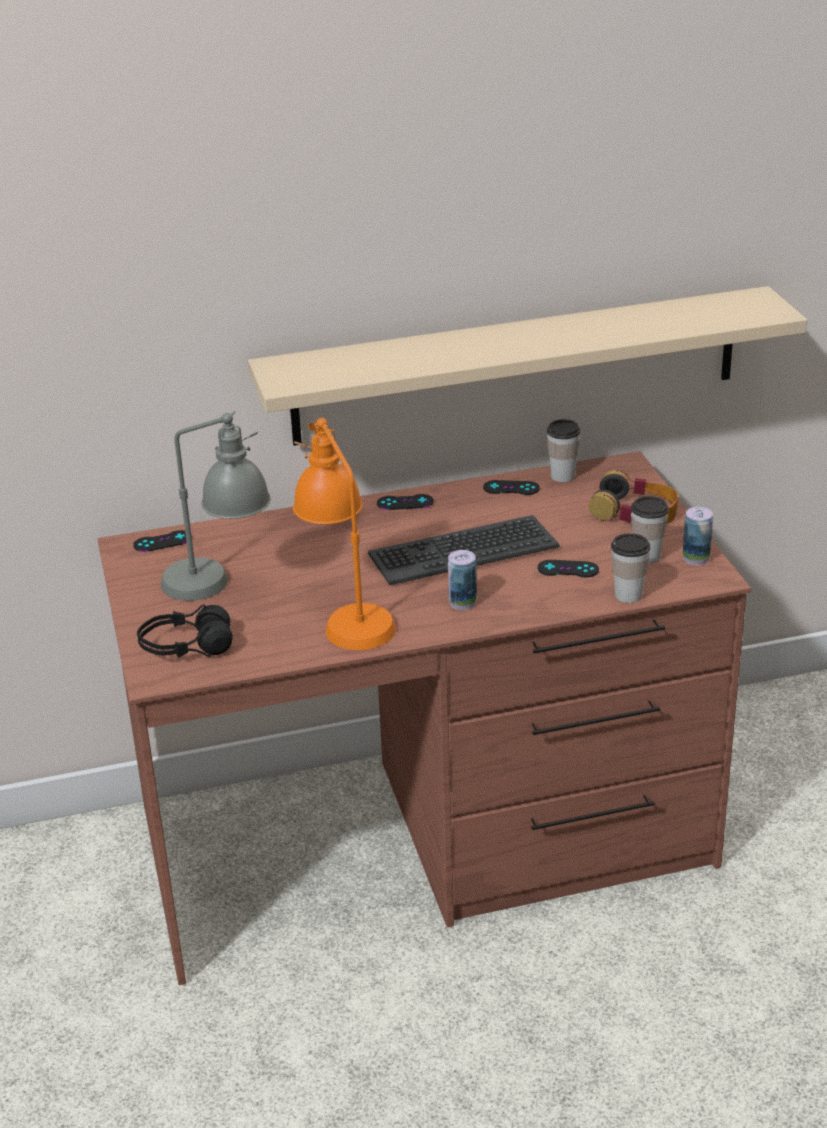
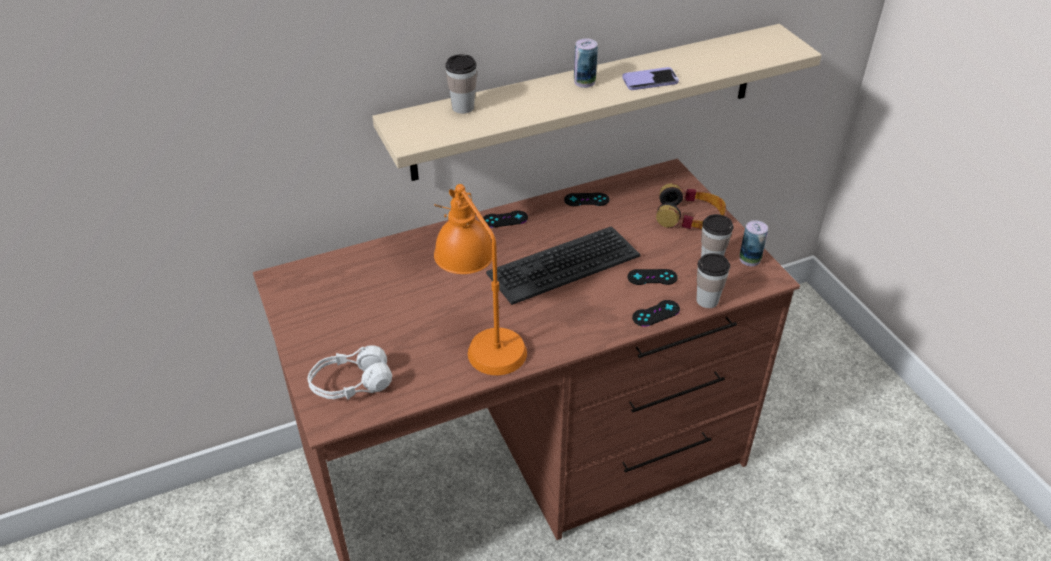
camera: 10 degrees left, 10 degrees up
black game controller [133,530,192,552] -> black game controller moved to [632,300,680,327]
black headphones [137,604,233,658] -> white headphones [307,345,392,400]
grey table lamp [161,411,271,601] -> none
can [448,550,477,610] -> can moved to [574,38,598,88]
cup [547,419,580,482] -> cup moved to [445,54,477,114]
none -> phone [622,67,679,90]

